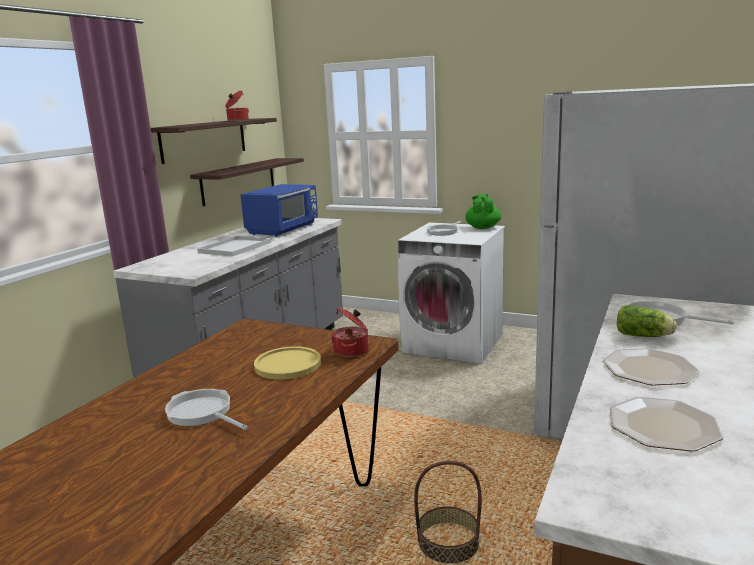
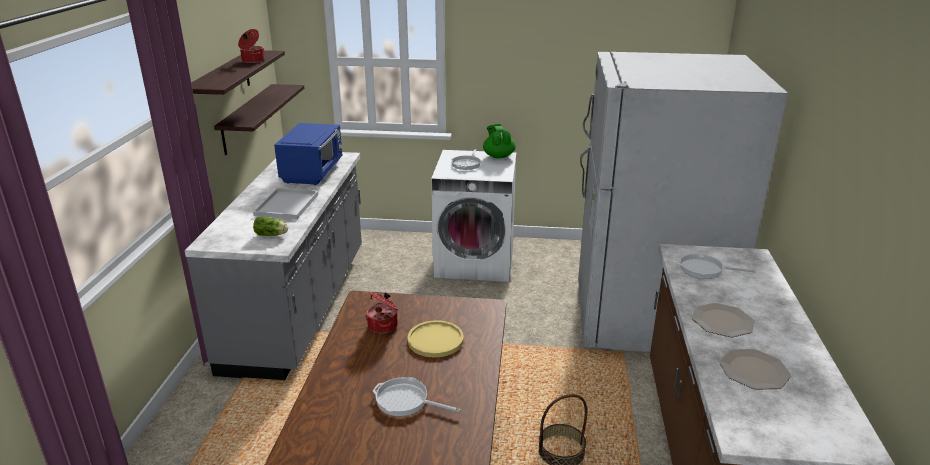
camera: 20 degrees left, 10 degrees up
cooking pot [331,307,369,357] -> cooking pot moved to [366,292,398,333]
lettuce [617,305,677,337] -> lettuce moved to [253,216,288,236]

